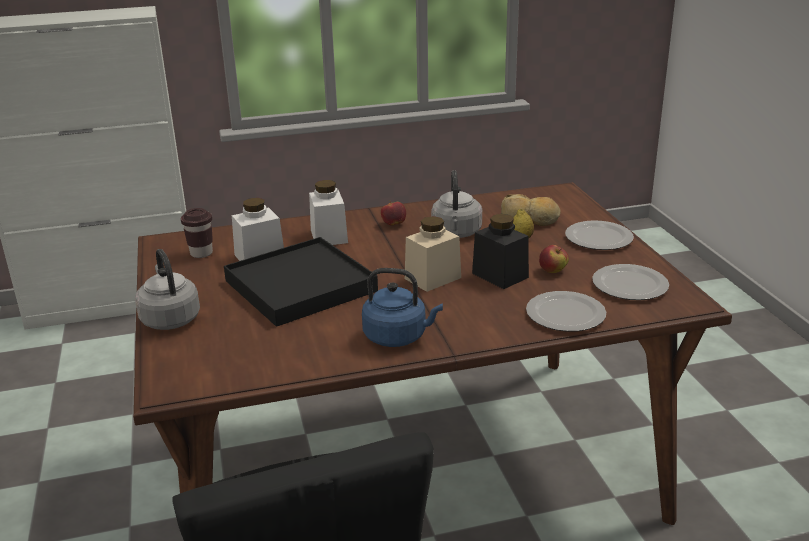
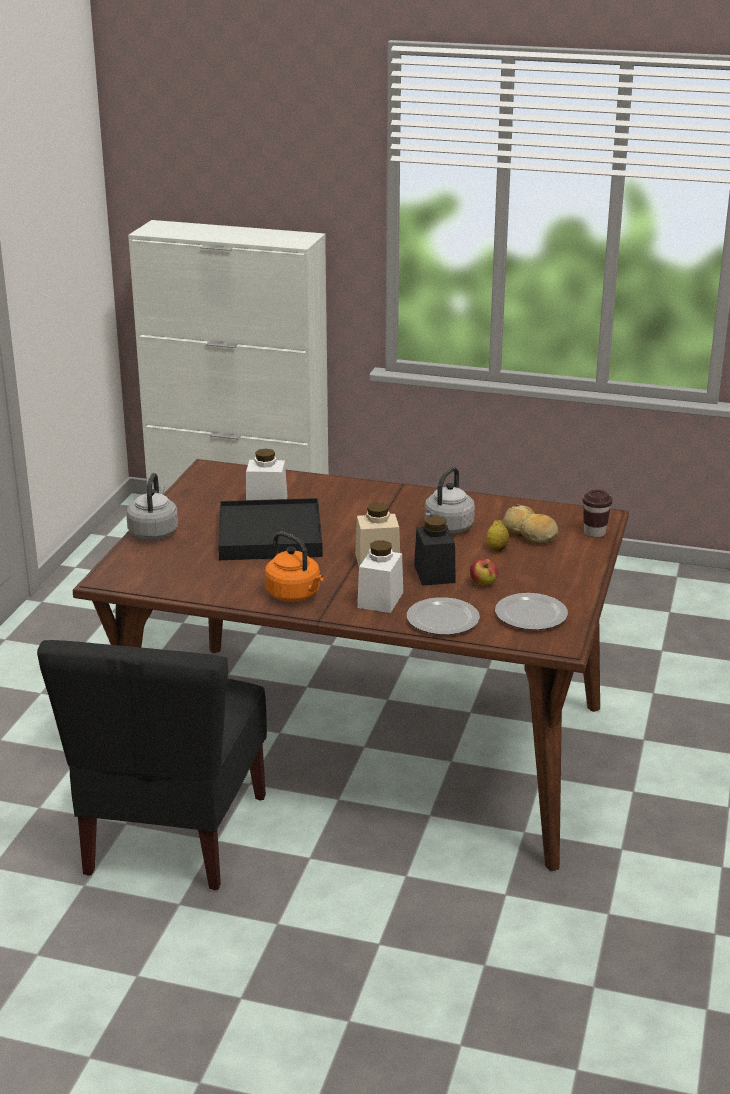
camera: 30 degrees right, 0 degrees up
brown cup [181,208,213,258] -> brown cup moved to [582,490,612,538]
white jar [309,180,348,245] -> white jar moved to [357,540,403,613]
blue kettle [362,268,443,347] -> orange kettle [265,532,324,602]
apple [381,200,406,226] -> none
plate [565,220,634,250] -> none

